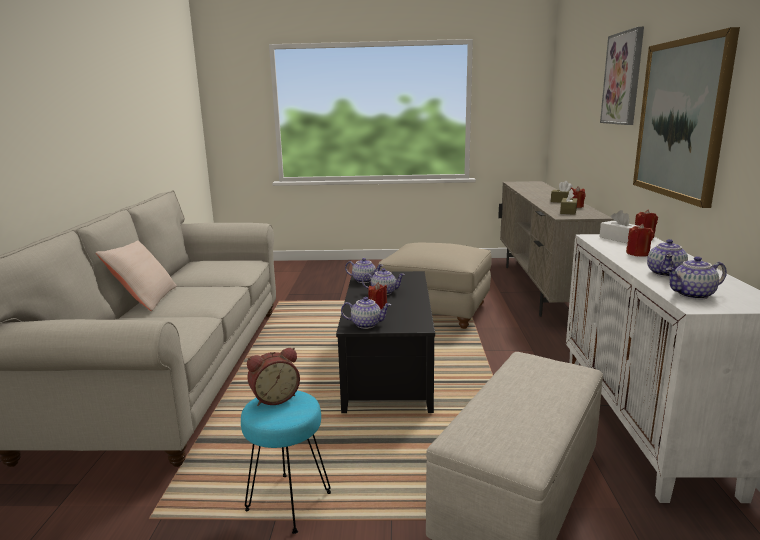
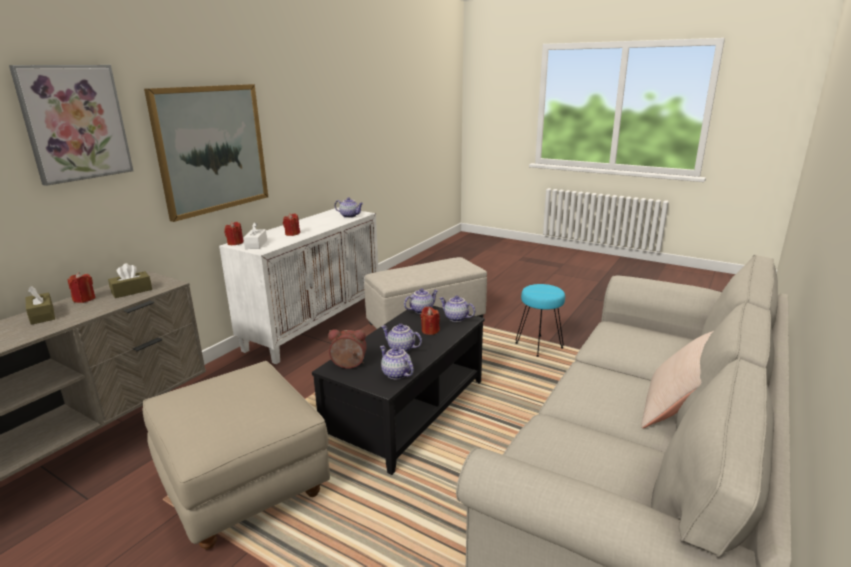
camera: 150 degrees left, 5 degrees up
alarm clock [247,348,300,406] -> alarm clock moved to [328,329,367,369]
teapot [647,239,688,277] -> teapot moved to [404,289,438,314]

